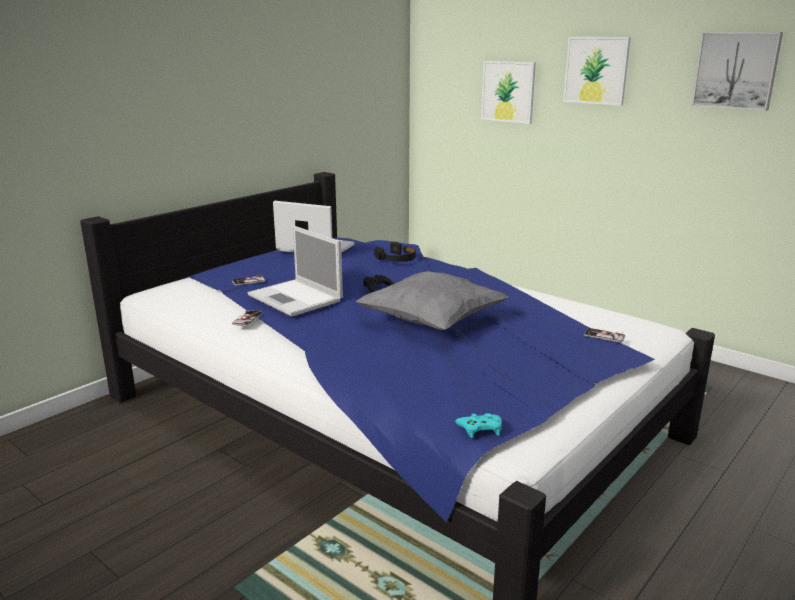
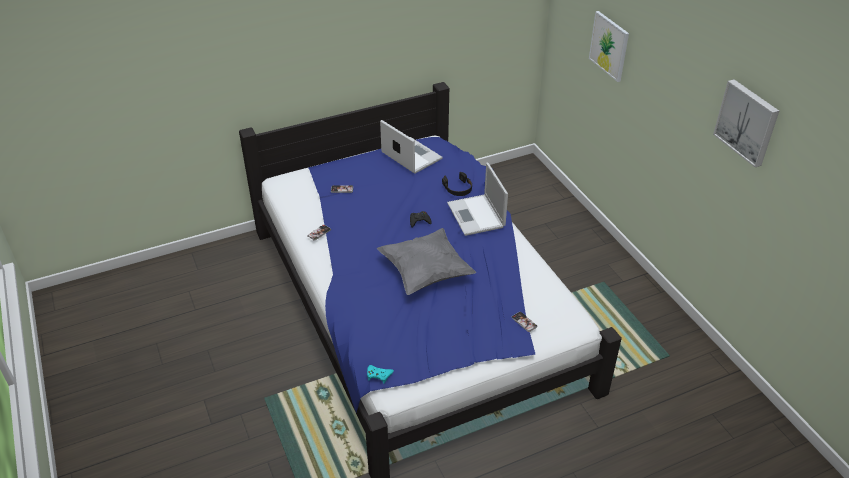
camera: 25 degrees right, 20 degrees up
laptop [248,226,343,317] -> laptop moved to [447,163,508,236]
picture [563,37,631,106] -> none

